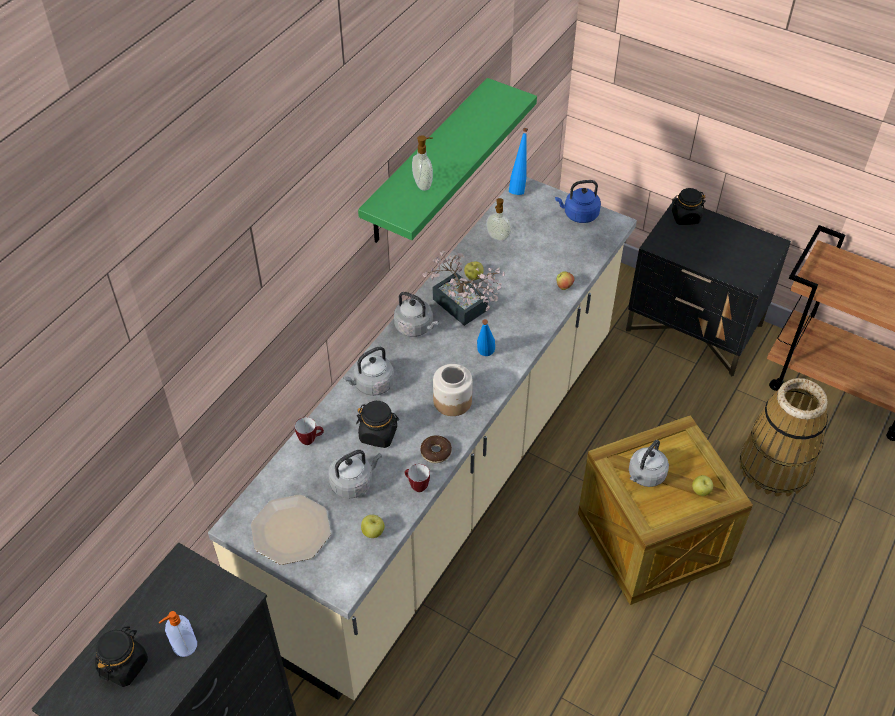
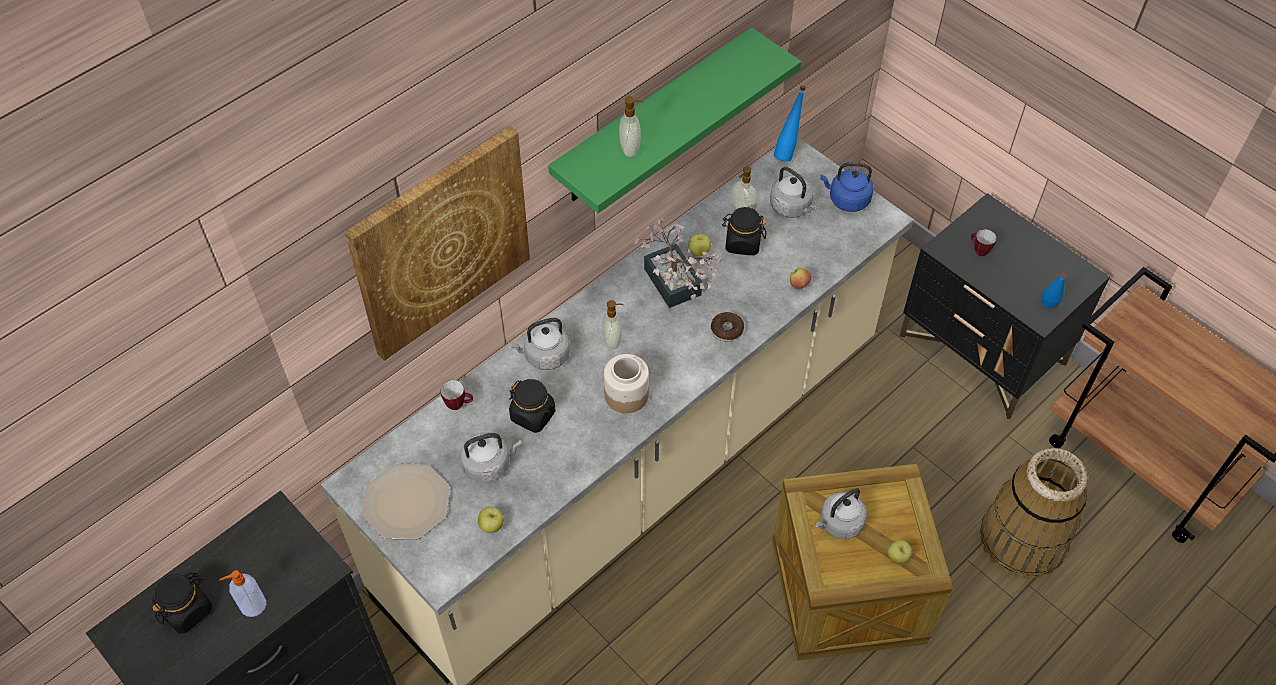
camera: 15 degrees right, 5 degrees up
grey kettle [394,292,439,337] -> grey kettle moved to [770,167,817,218]
mug [405,464,430,492] -> mug moved to [971,229,997,257]
donut [420,435,452,463] -> donut moved to [711,312,744,342]
blue bottle [477,319,495,356] -> blue bottle moved to [1041,273,1067,308]
black jar [672,188,706,225] -> black jar moved to [722,207,766,255]
none -> picture [345,126,530,361]
none -> soap dispenser [602,300,623,349]

